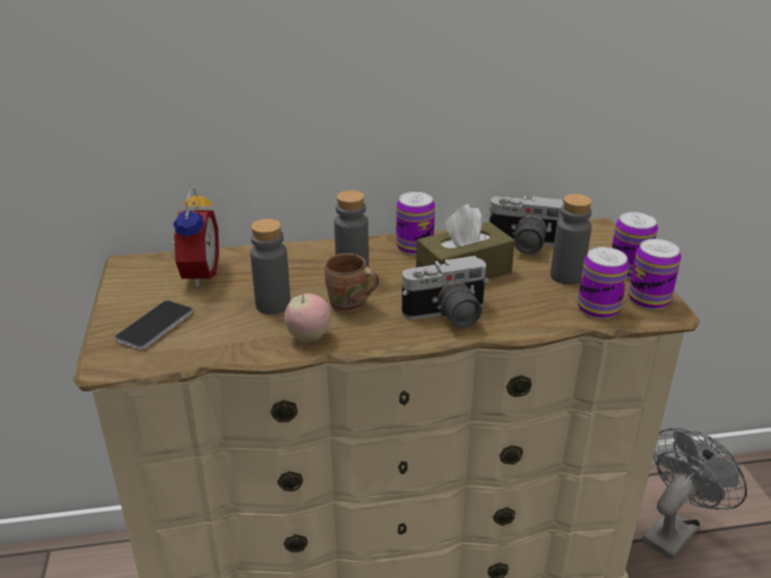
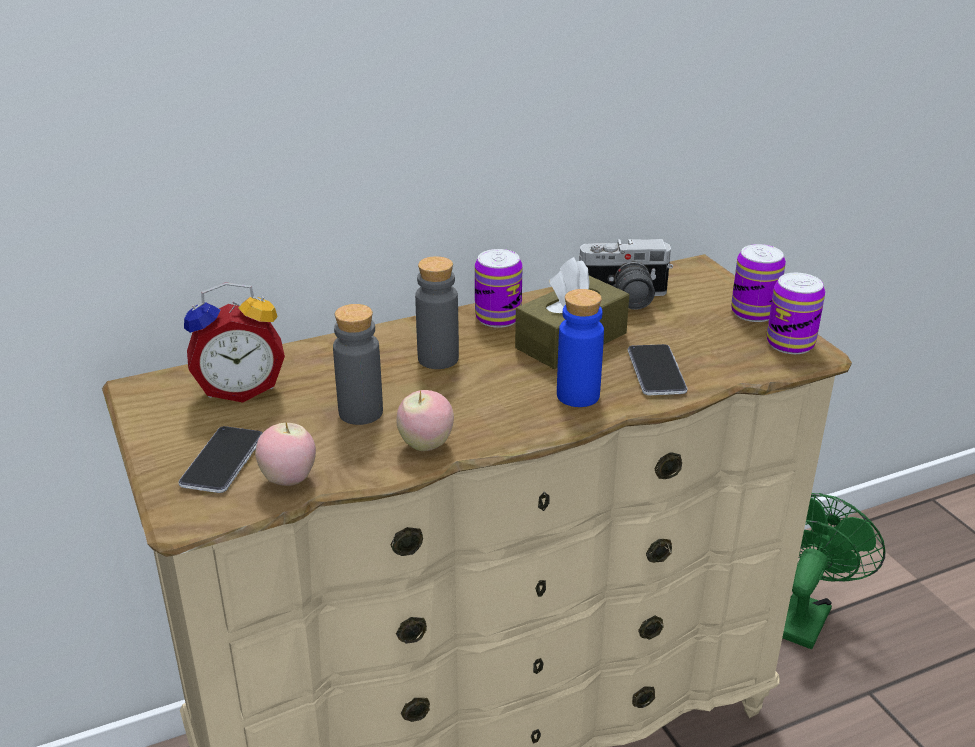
camera: 15 degrees left, 0 degrees up
alarm clock [165,186,219,287] -> alarm clock turned 90 degrees clockwise [184,282,285,403]
brown mug [325,253,379,314] -> none
camera [402,256,489,328] -> blue bottle [557,289,604,407]
grey bottle [550,194,592,285] -> none
can [578,247,629,319] -> none
grey fan [642,428,747,560] -> green fan [782,493,885,649]
none -> apple [255,423,316,486]
none -> phone [628,344,688,395]

